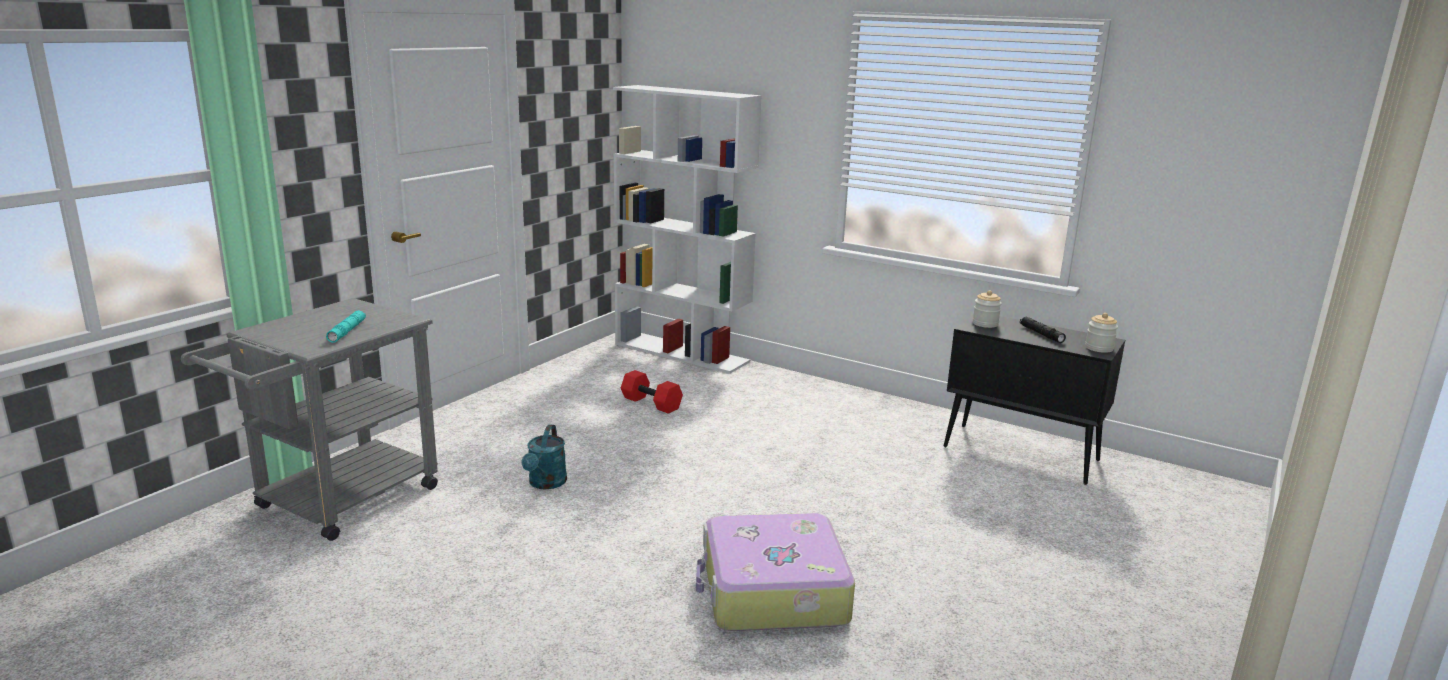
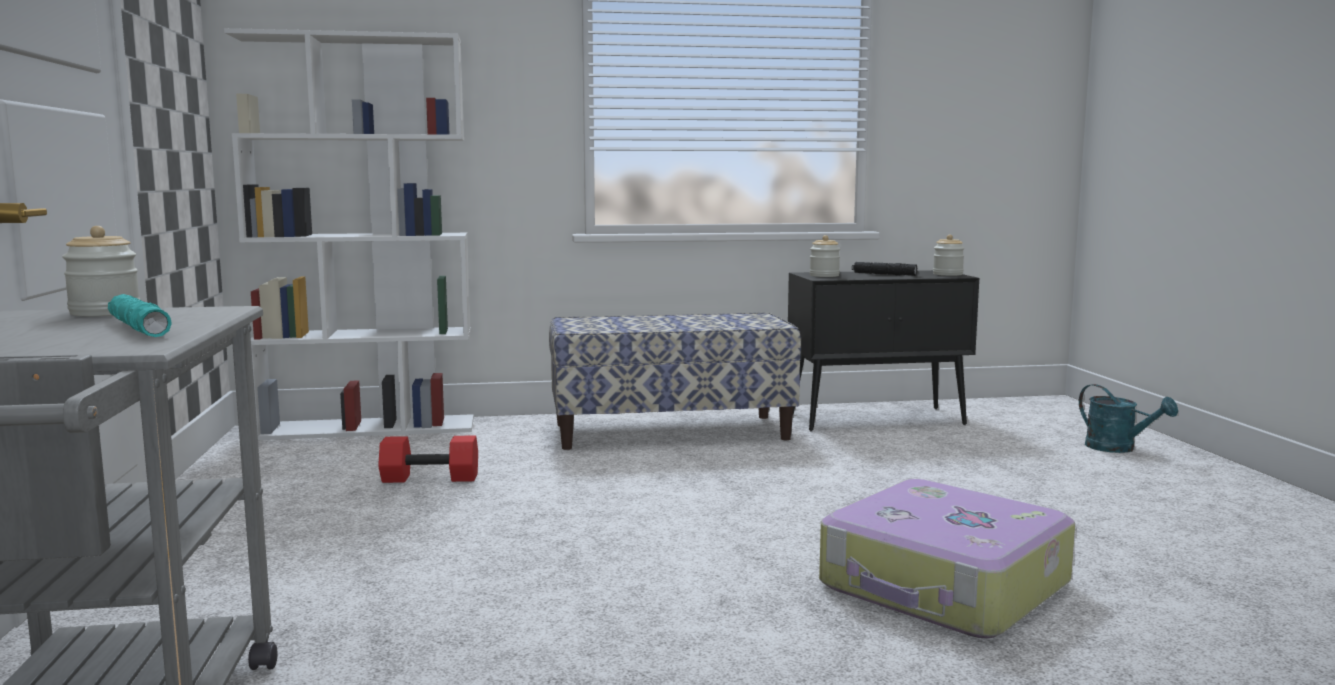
camera: 40 degrees left, 10 degrees down
turquoise watering can [521,424,567,489] -> turquoise watering can moved to [1079,384,1178,453]
none -> jar [62,226,140,316]
none -> bench [549,313,801,450]

